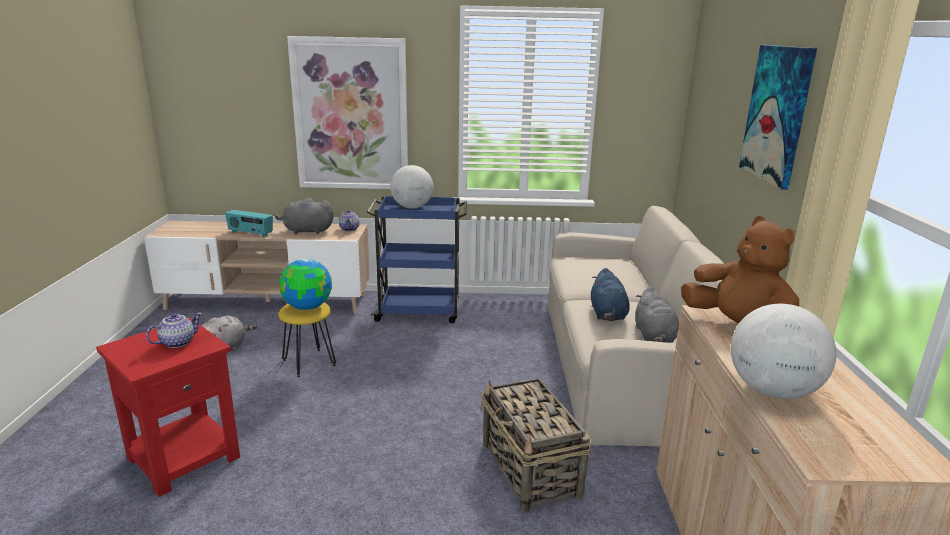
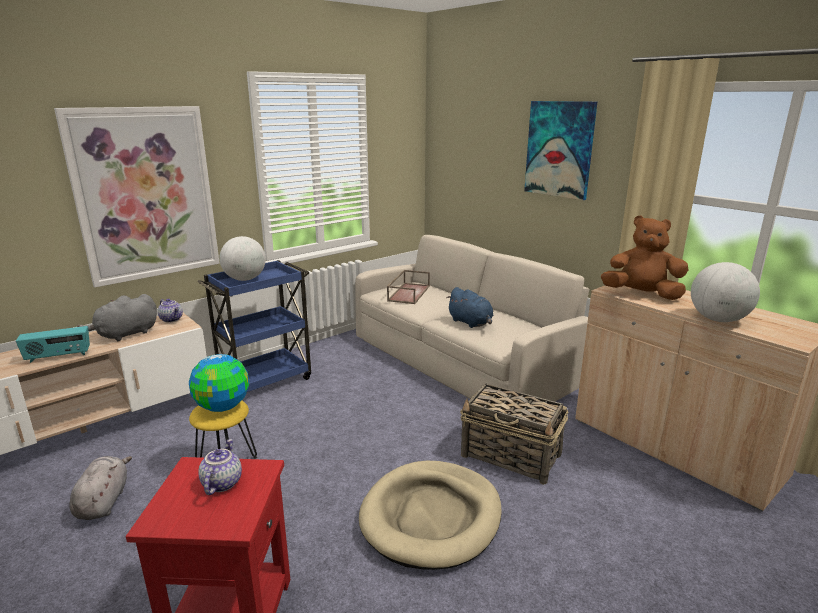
camera: 40 degrees left, 0 degrees up
grey plush toy [635,286,679,343] -> none
none -> beige dog bed [359,461,502,570]
none -> brown tray [387,270,430,304]

